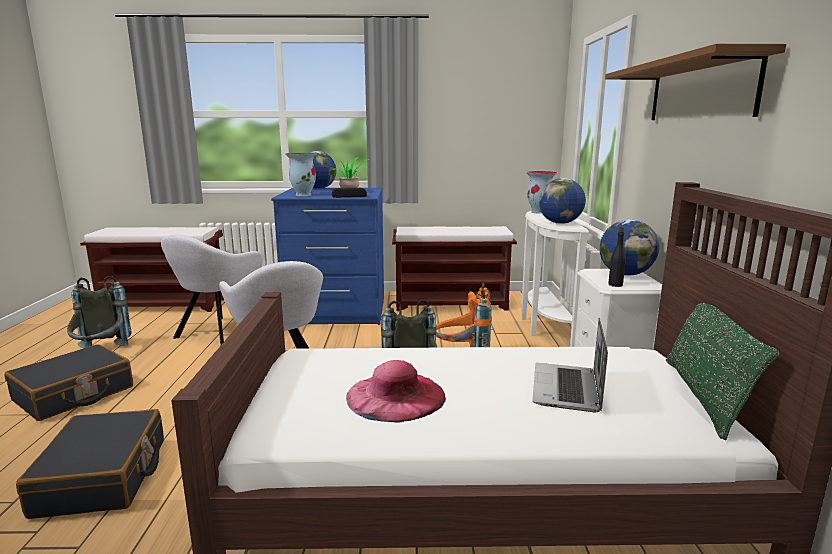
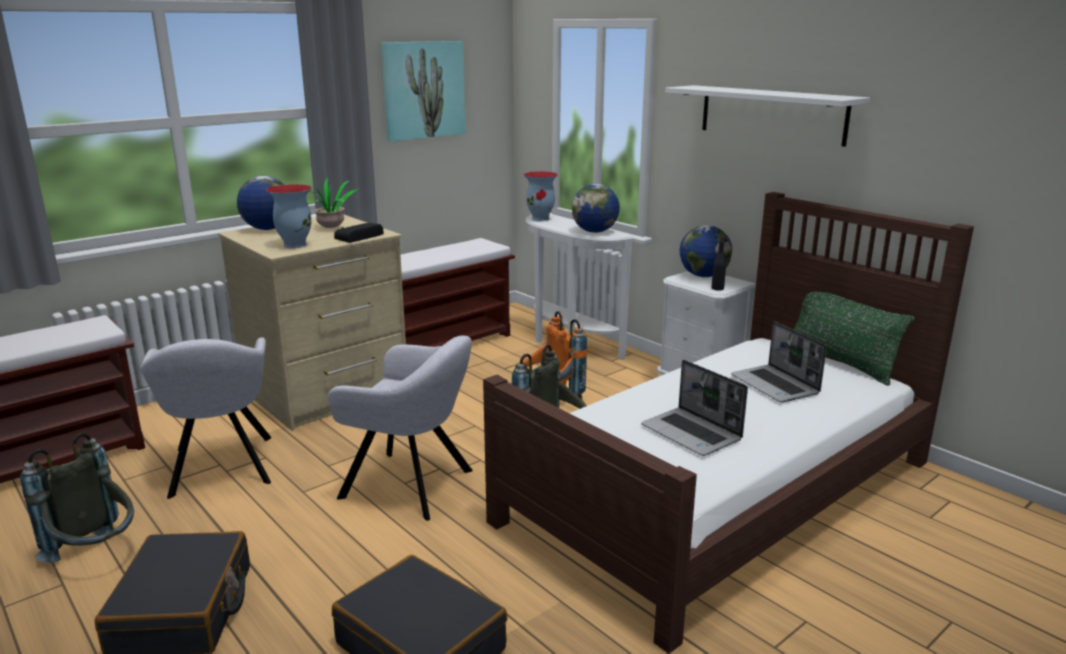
camera: 40 degrees left, 5 degrees up
blue dresser [271,188,384,325] -> beige dresser [218,215,406,431]
pink hat [346,360,446,423] -> laptop [641,360,748,456]
brown shelf [605,44,786,120] -> white shelf [665,85,870,147]
none -> picture [381,41,466,141]

